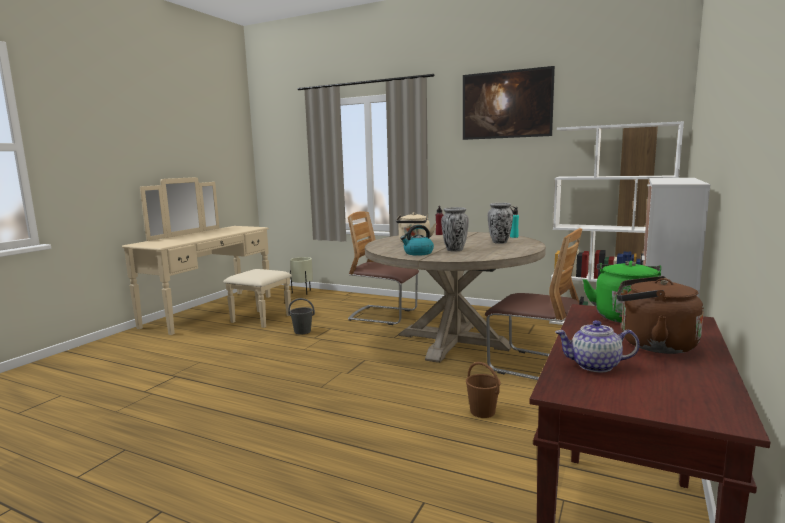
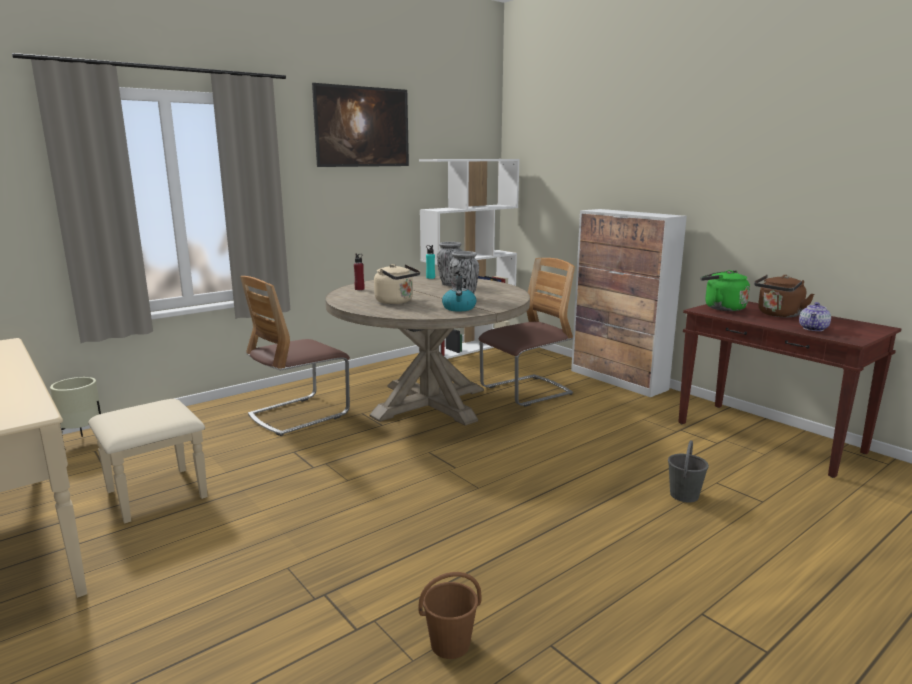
camera: 65 degrees left, 5 degrees up
grey bucket [288,298,315,335] -> grey bucket moved to [668,440,709,503]
brown bucket [466,362,501,418] -> brown bucket moved to [418,572,481,659]

